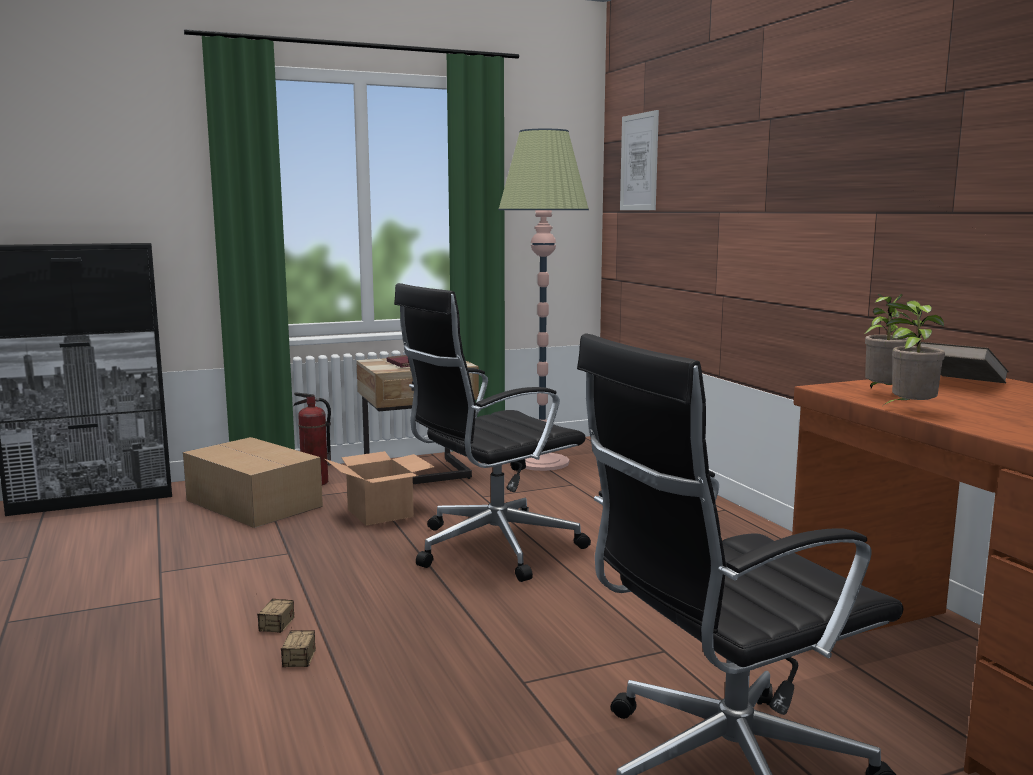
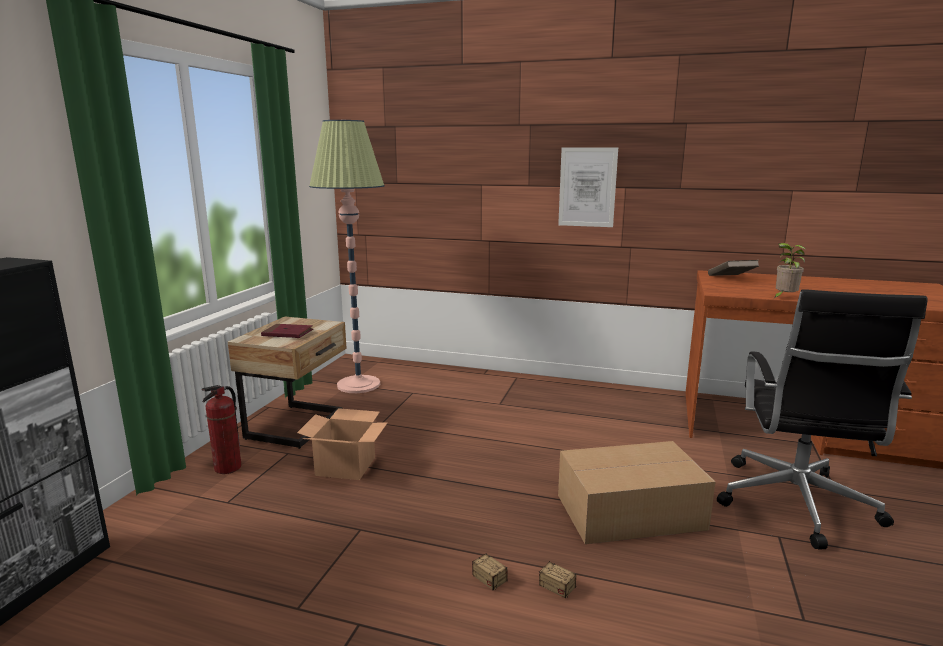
camera: 50 degrees left, 5 degrees up
cardboard box [183,437,323,528] -> cardboard box moved to [558,441,716,544]
black office chair [394,283,591,582] -> none
picture [620,110,659,210] -> picture moved to [558,147,618,227]
potted plant [864,294,911,389] -> none

